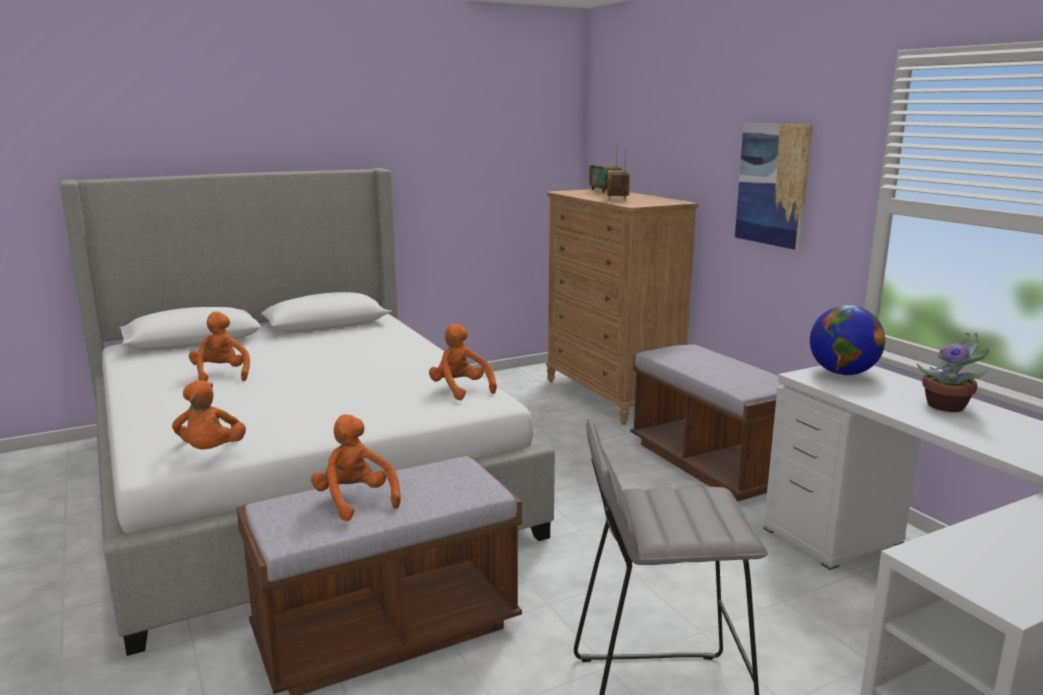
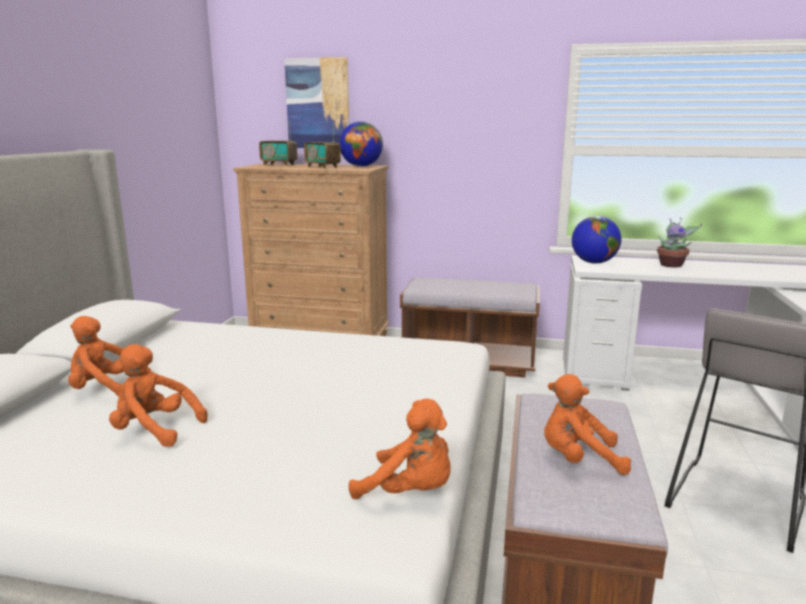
camera: 50 degrees left, 0 degrees up
orange plush toy [429,324,497,400] -> orange plush toy moved to [68,316,151,397]
picture [735,123,813,250] -> picture moved to [284,57,349,148]
none -> globe [339,121,383,167]

